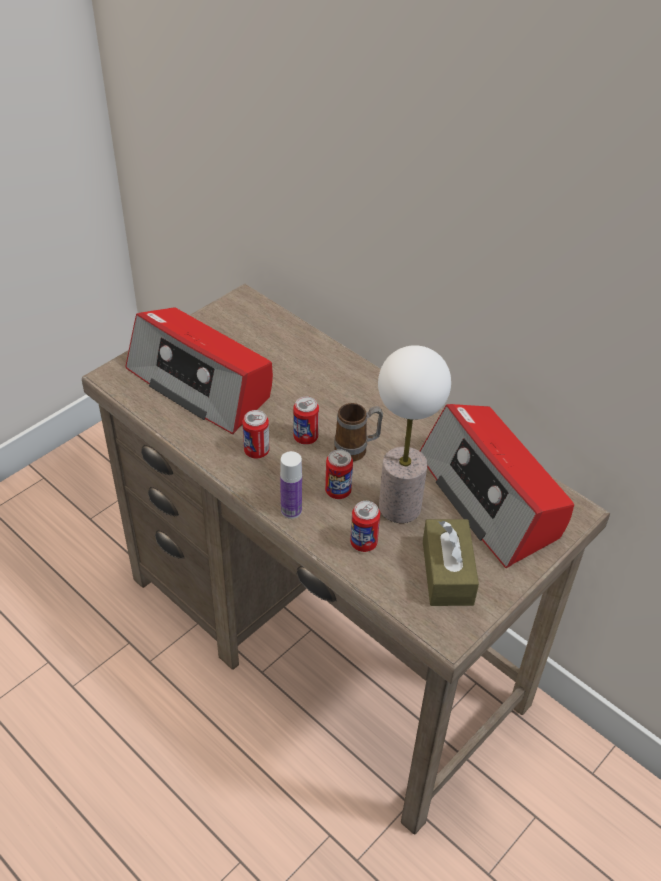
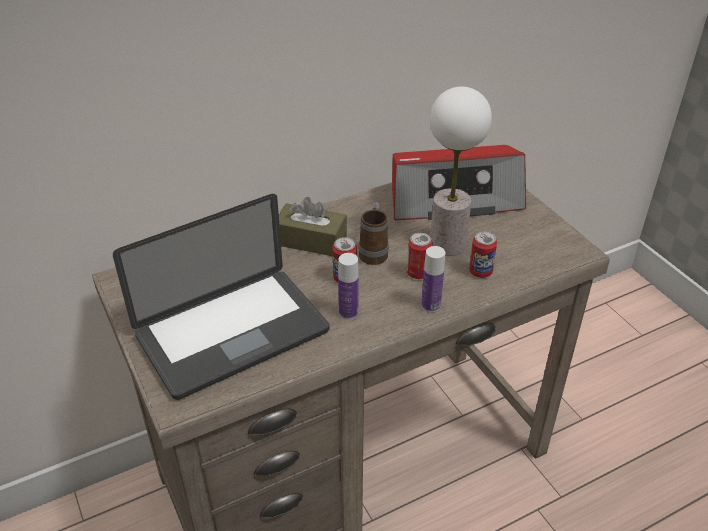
camera: 70 degrees left, 5 degrees down
radio [125,307,273,434] -> laptop [113,194,330,400]
can [242,410,269,459] -> bottle [338,253,359,320]
brown tissue box [423,519,479,606] -> brown tissue box moved to [279,197,347,256]

